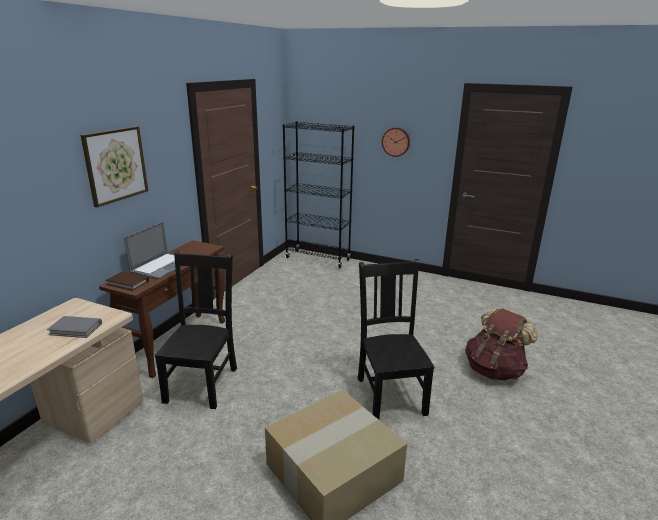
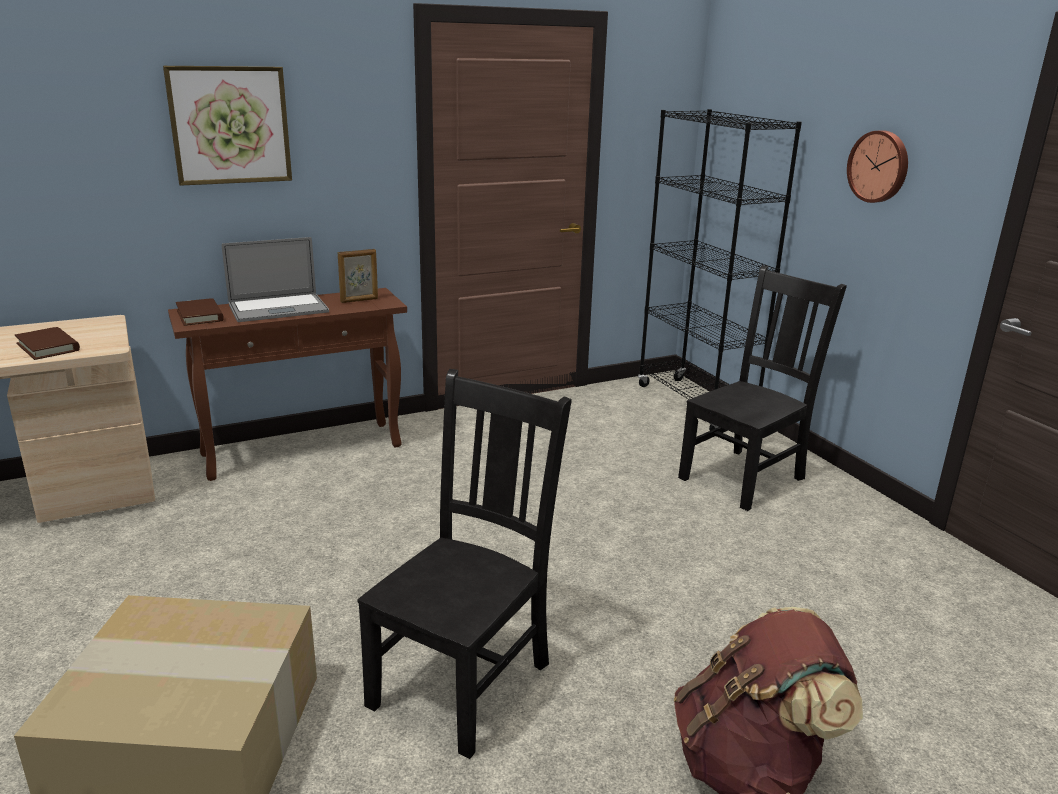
camera: 40 degrees right, 0 degrees up
grey book [47,316,102,338] -> brown book [15,327,80,360]
black chair [155,251,237,409] -> black chair moved to [678,265,847,511]
none -> picture frame [338,249,378,303]

